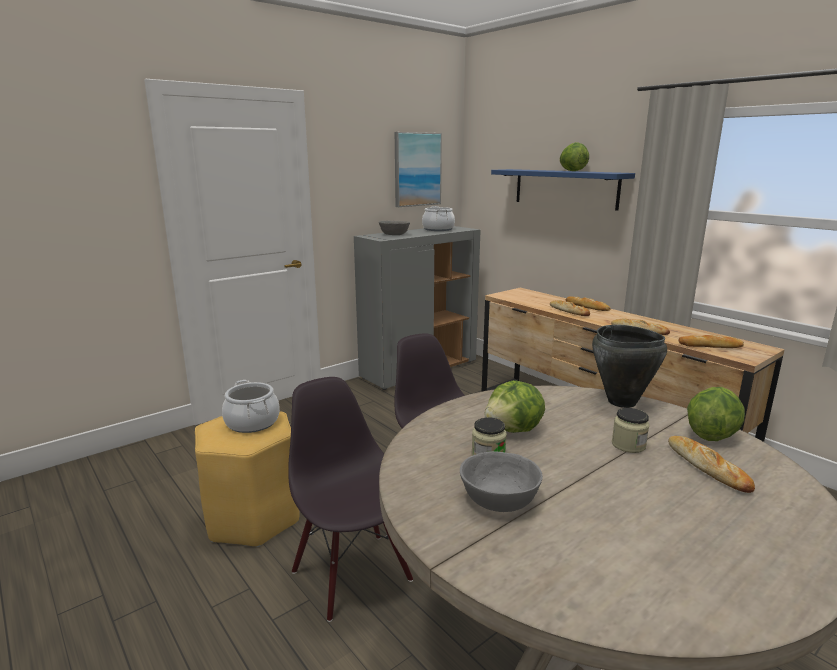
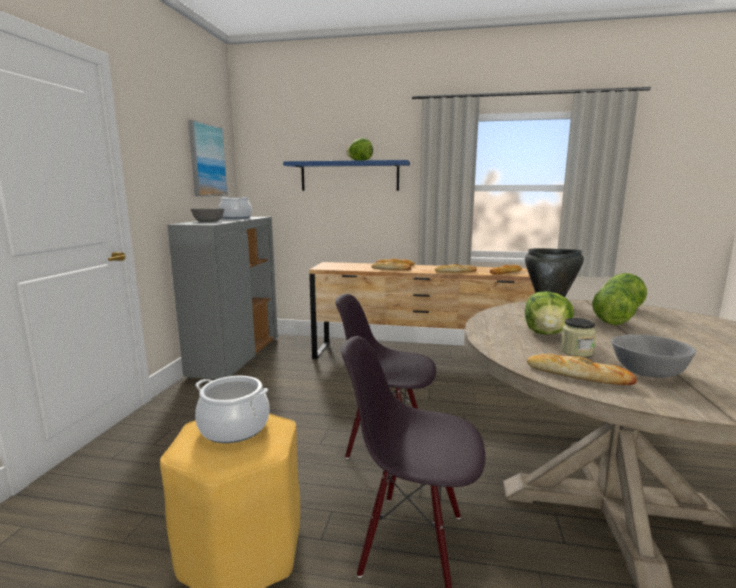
camera: 40 degrees left, 5 degrees down
jar [612,408,650,453] -> lettuce [592,284,637,325]
bread [668,436,755,493] -> bread moved to [527,354,637,385]

